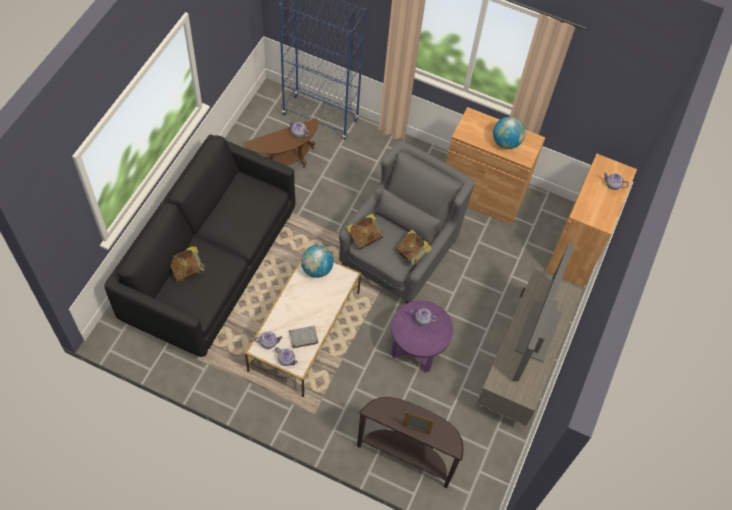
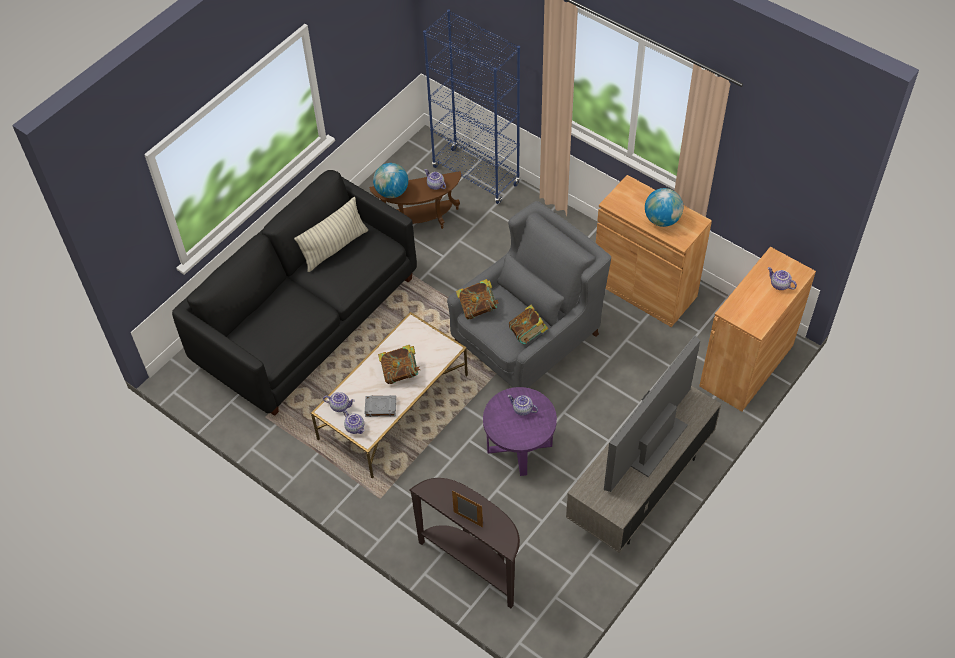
camera: 20 degrees right, 5 degrees down
book [171,246,205,282] -> book moved to [378,345,420,384]
globe [301,245,333,278] -> globe moved to [373,163,408,198]
none -> pillow [294,197,368,272]

